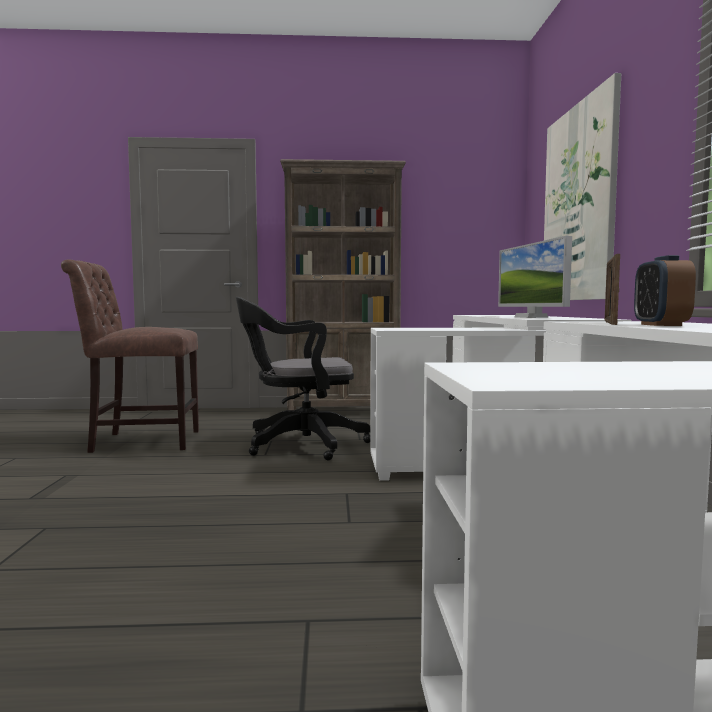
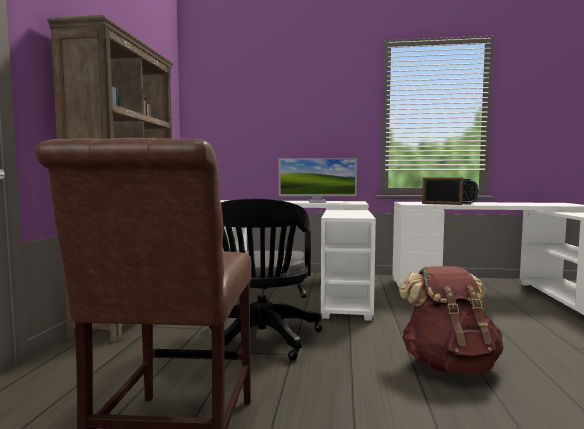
camera: 80 degrees left, 0 degrees up
picture [544,73,621,300] -> none
none -> brown backpack [399,266,504,374]

